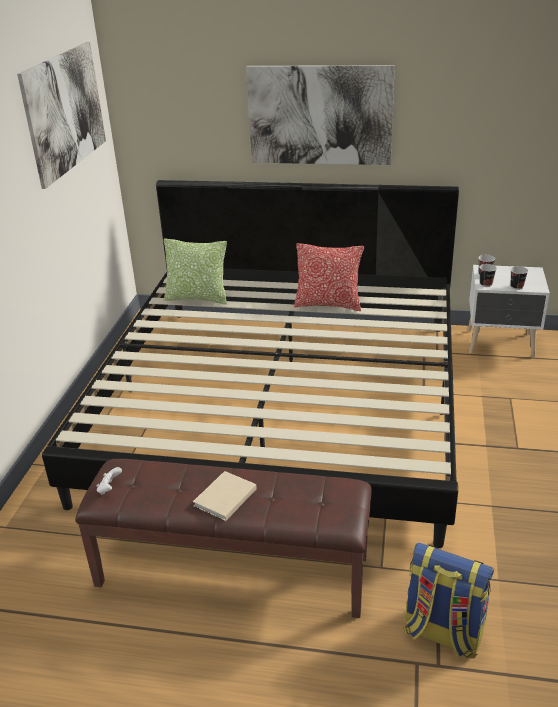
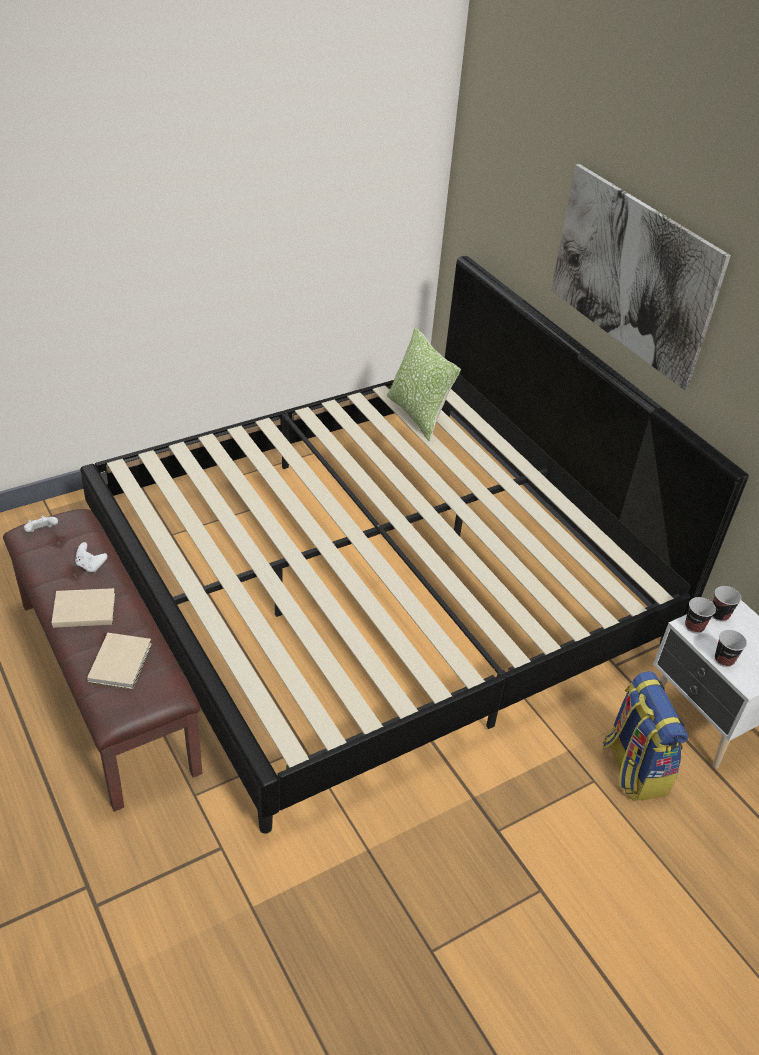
camera: 45 degrees right, 10 degrees up
picture [17,42,106,189] -> none
pillow [294,243,364,311] -> none
backpack [403,543,494,658] -> backpack moved to [602,671,688,801]
none -> white game controller [75,542,107,573]
none -> beige book [87,633,152,689]

